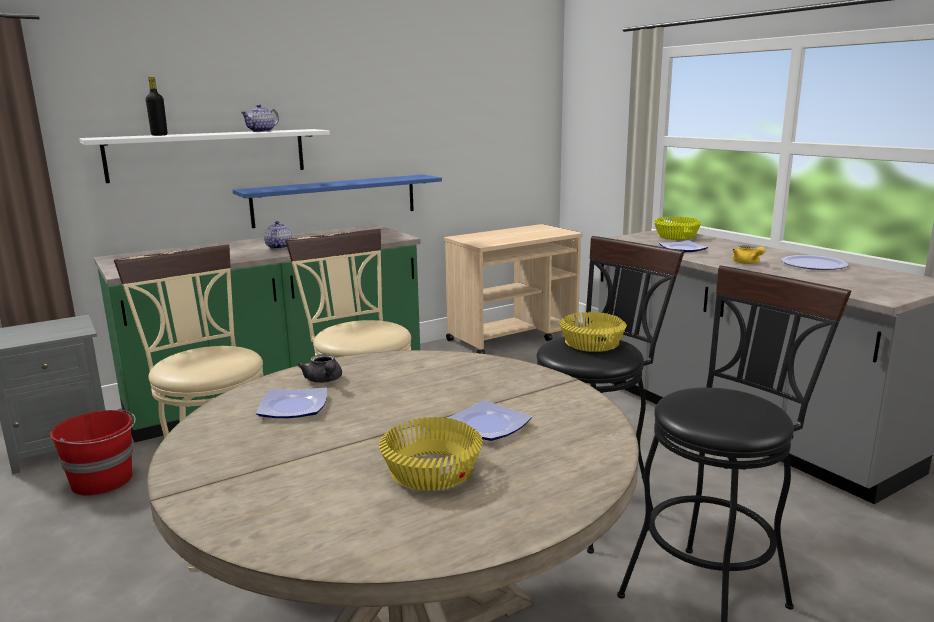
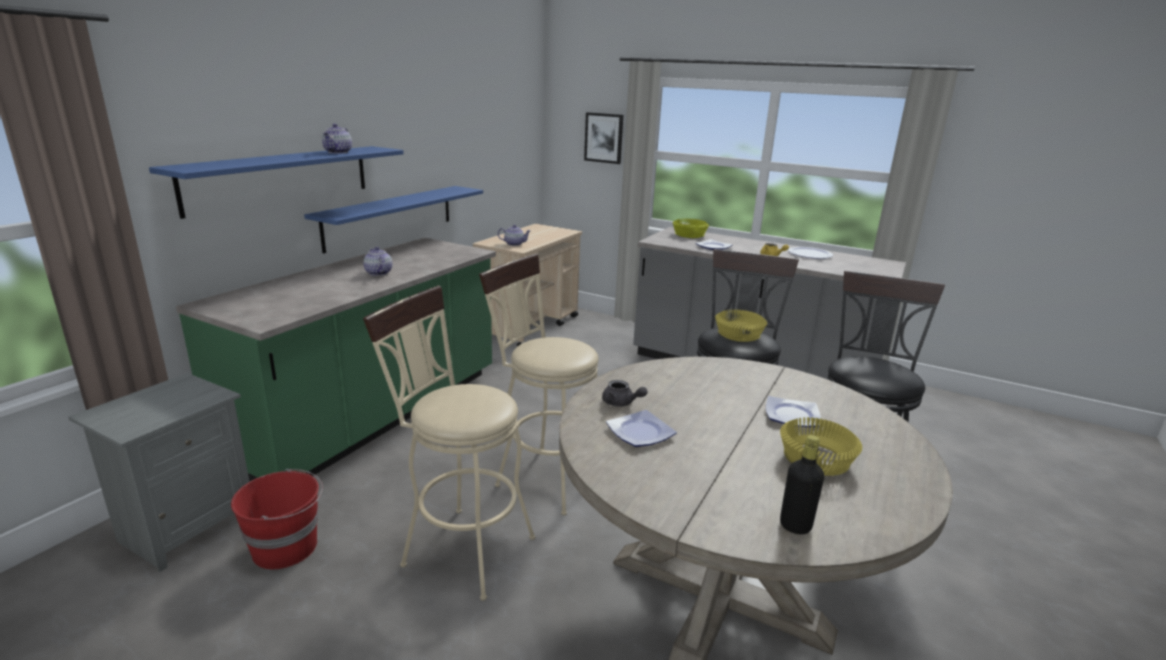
camera: 30 degrees left, 5 degrees up
white shelf [79,129,330,183] -> blue shelf [149,146,404,219]
black bottle [146,76,168,136] -> black bottle moved to [780,435,824,534]
none -> teapot [498,225,531,246]
none -> picture [584,112,623,164]

